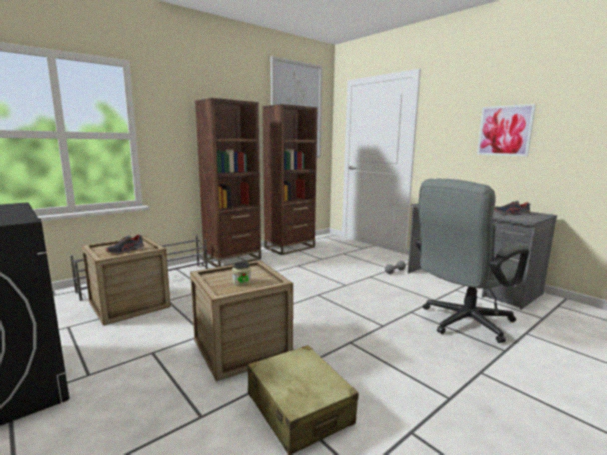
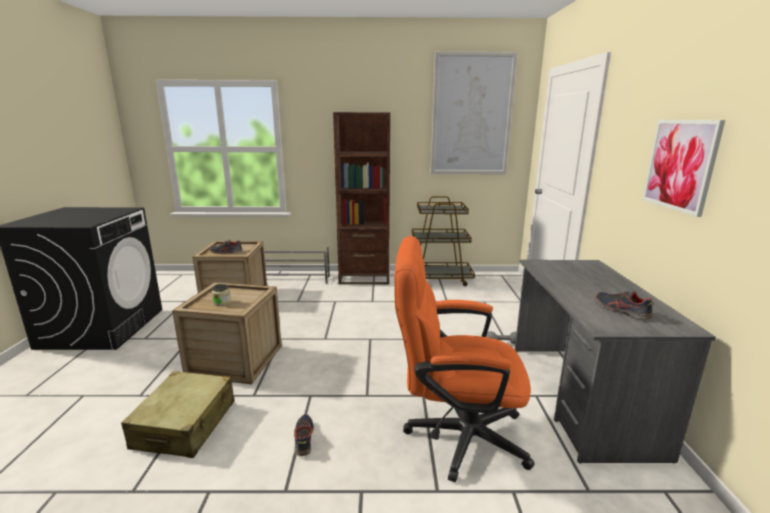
camera: 40 degrees right, 5 degrees up
brown bookcase [262,104,318,255] -> brown cart [412,196,475,286]
grey office chair [416,179,529,343] -> orange office chair [394,236,535,482]
none -> shoe [294,414,314,456]

